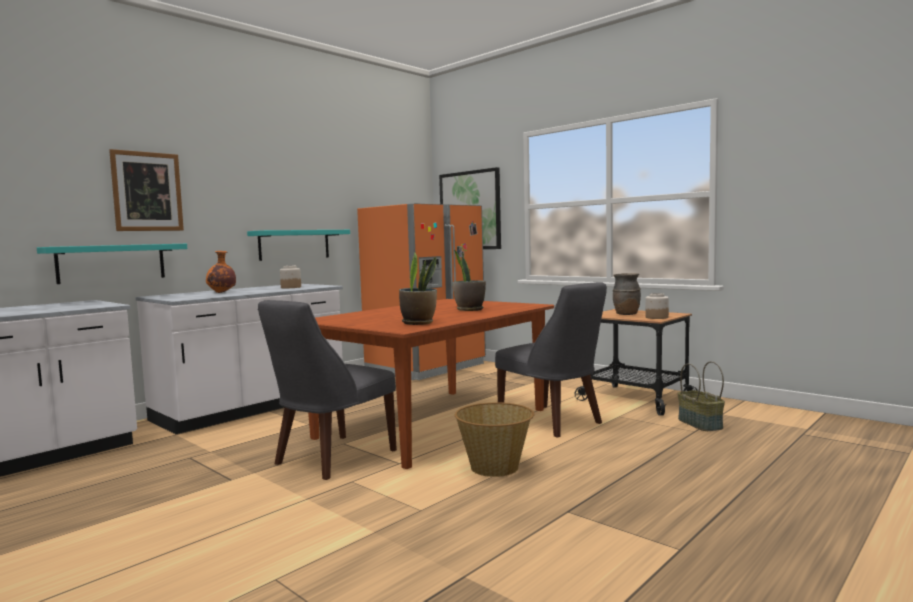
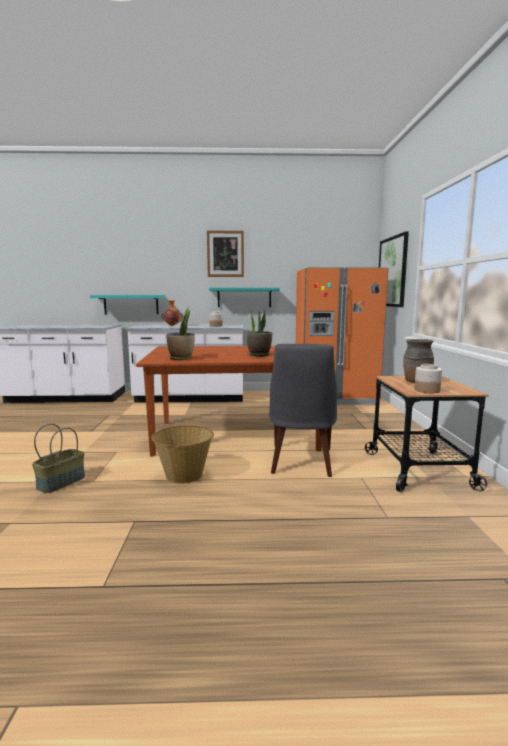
camera: 45 degrees right, 5 degrees up
picture [109,149,184,231] -> picture moved to [207,231,244,277]
grey chair [258,300,397,480] -> none
basket [678,361,725,431] -> basket moved to [32,423,85,493]

